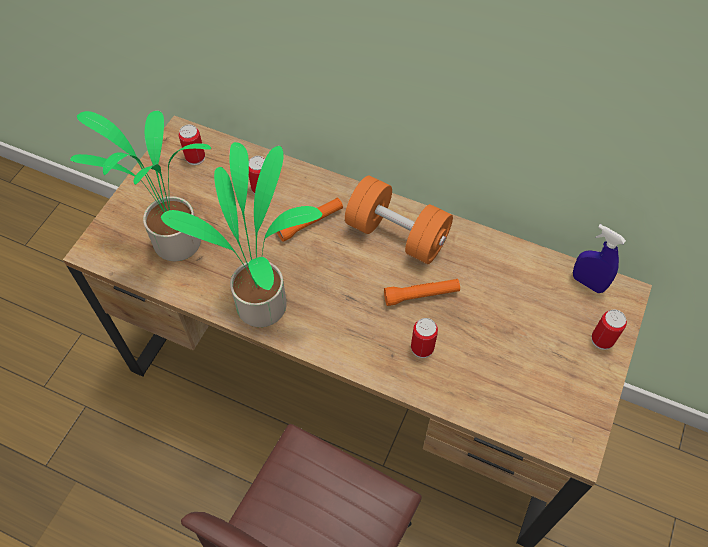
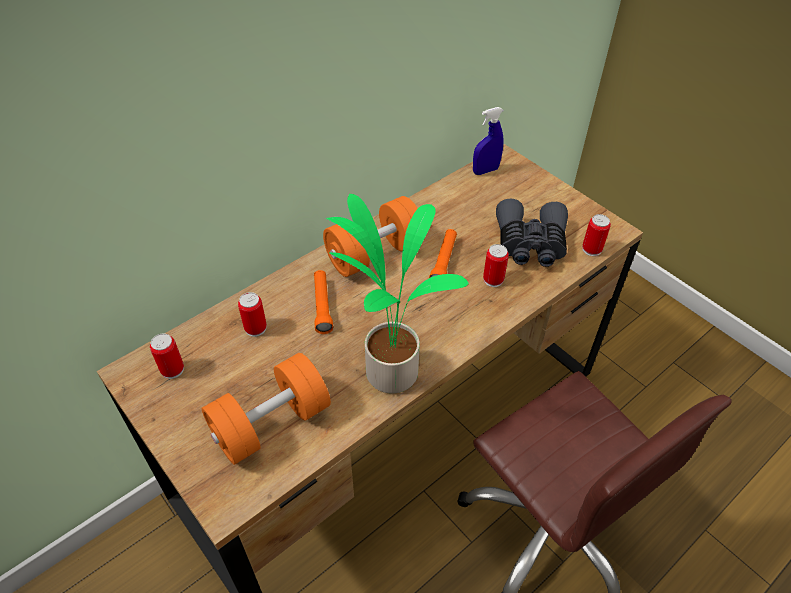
camera: 65 degrees left, 10 degrees down
potted plant [70,111,211,261] -> orange dumbbell [202,353,331,465]
can [591,310,627,350] -> can moved to [582,214,611,256]
none -> grey binoculars [496,198,568,267]

